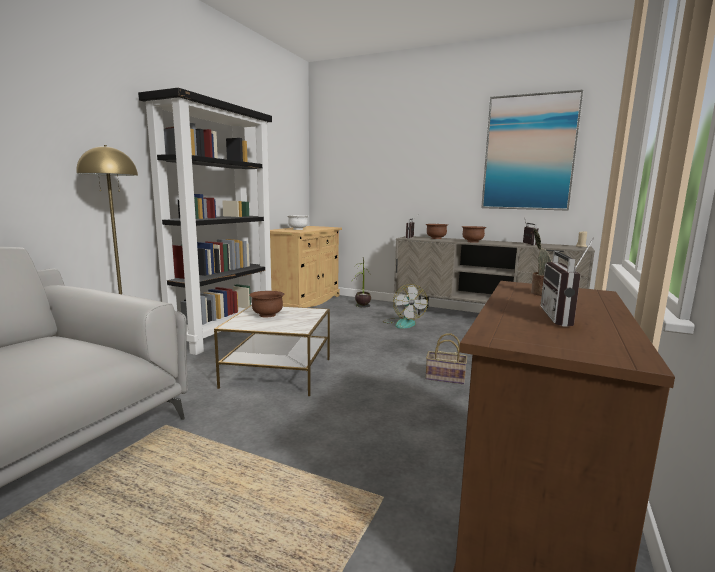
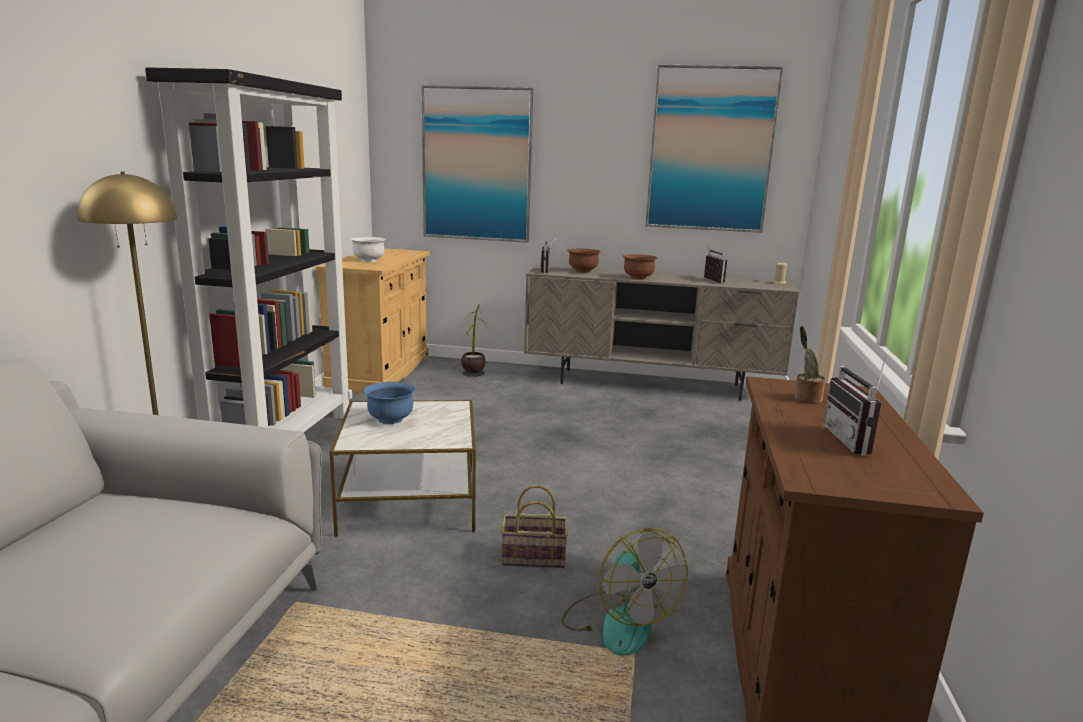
camera: 15 degrees left, 5 degrees up
brown bowl [249,291,285,318] -> blue bowl [363,382,416,424]
fan [383,284,428,329] -> fan moved to [562,528,688,656]
basket [426,333,467,384] -> basket moved to [501,485,568,568]
none -> picture [421,85,533,242]

